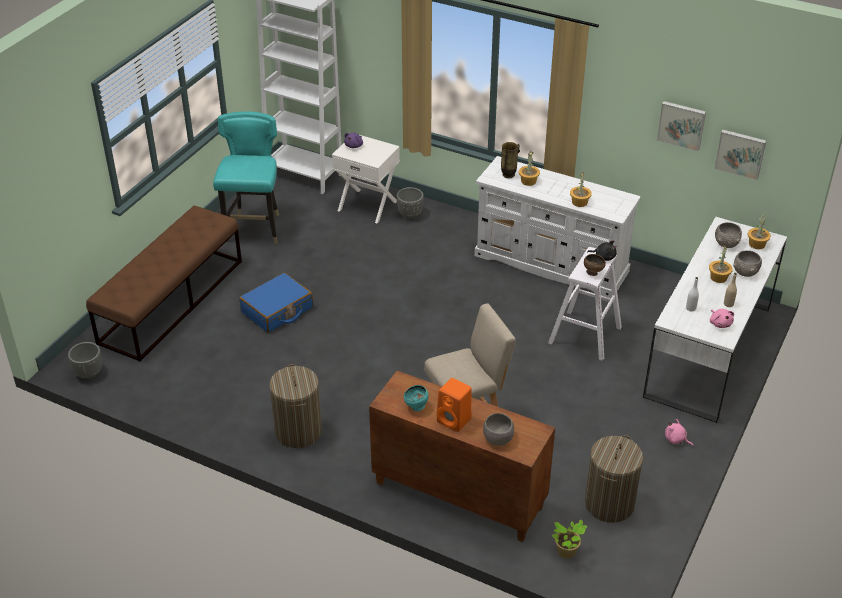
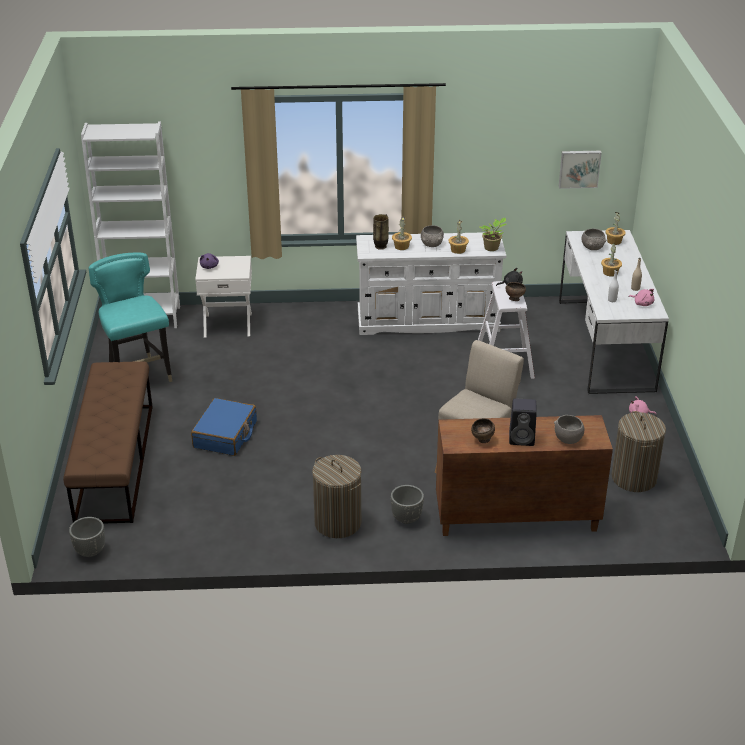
camera: 30 degrees left, 5 degrees down
grey planter [396,187,424,219] -> grey planter moved to [391,485,424,524]
turquoise bowl [404,385,429,411] -> brown bowl [471,418,495,443]
orange speaker [437,378,472,432] -> black speaker [509,398,537,446]
potted plant [552,520,588,559] -> potted plant moved to [479,218,507,251]
picture [657,101,706,151] -> none
grey bowl [733,250,762,277] -> grey bowl moved to [421,225,444,247]

